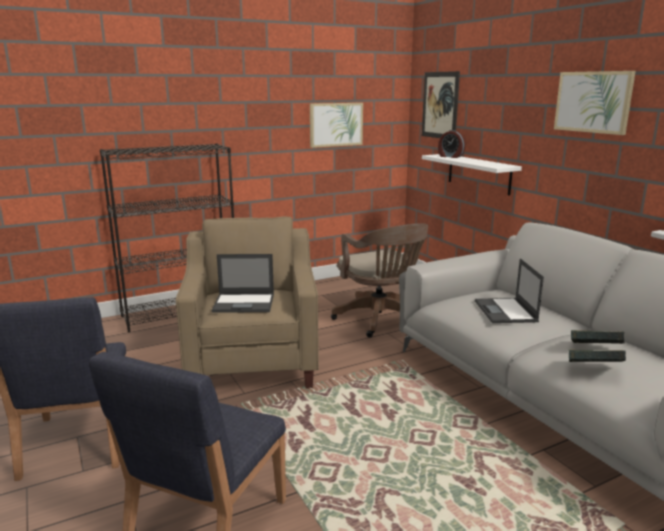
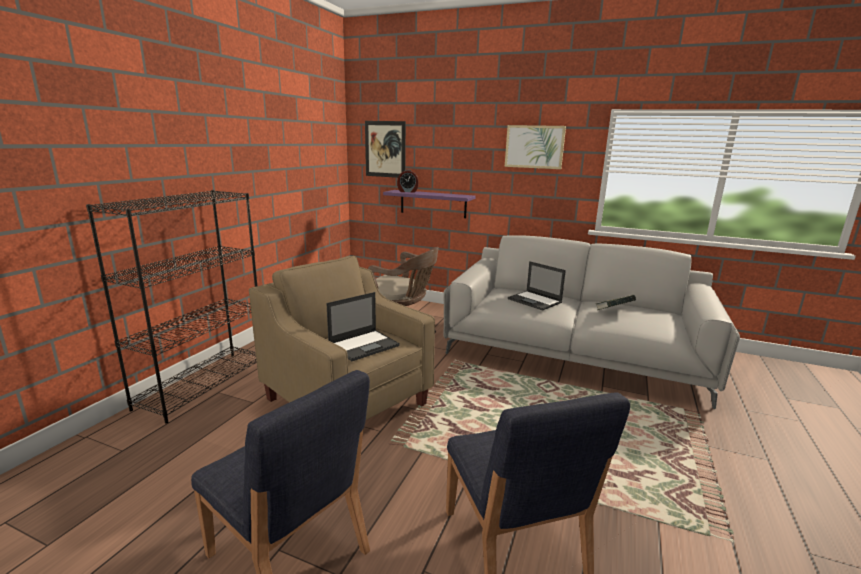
camera: 40 degrees left, 0 degrees up
picture [310,103,363,148] -> none
white shelf [422,154,522,196] -> purple shelf [383,190,476,218]
book [568,350,626,362] -> none

